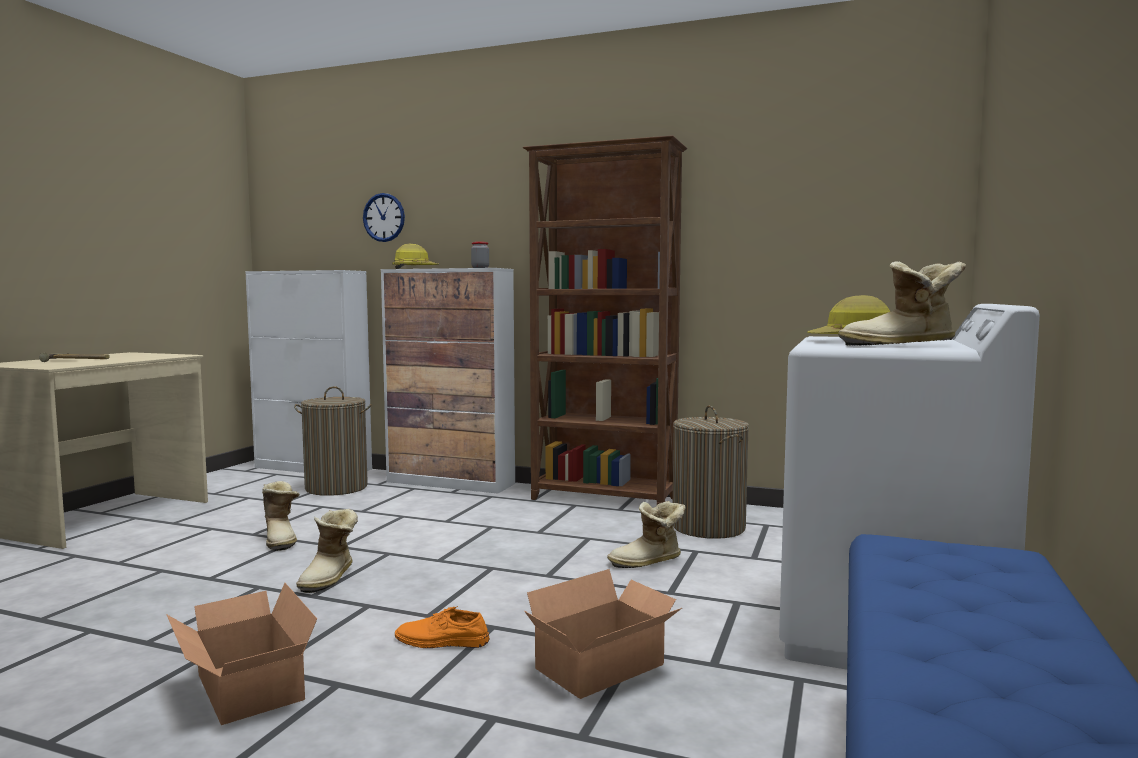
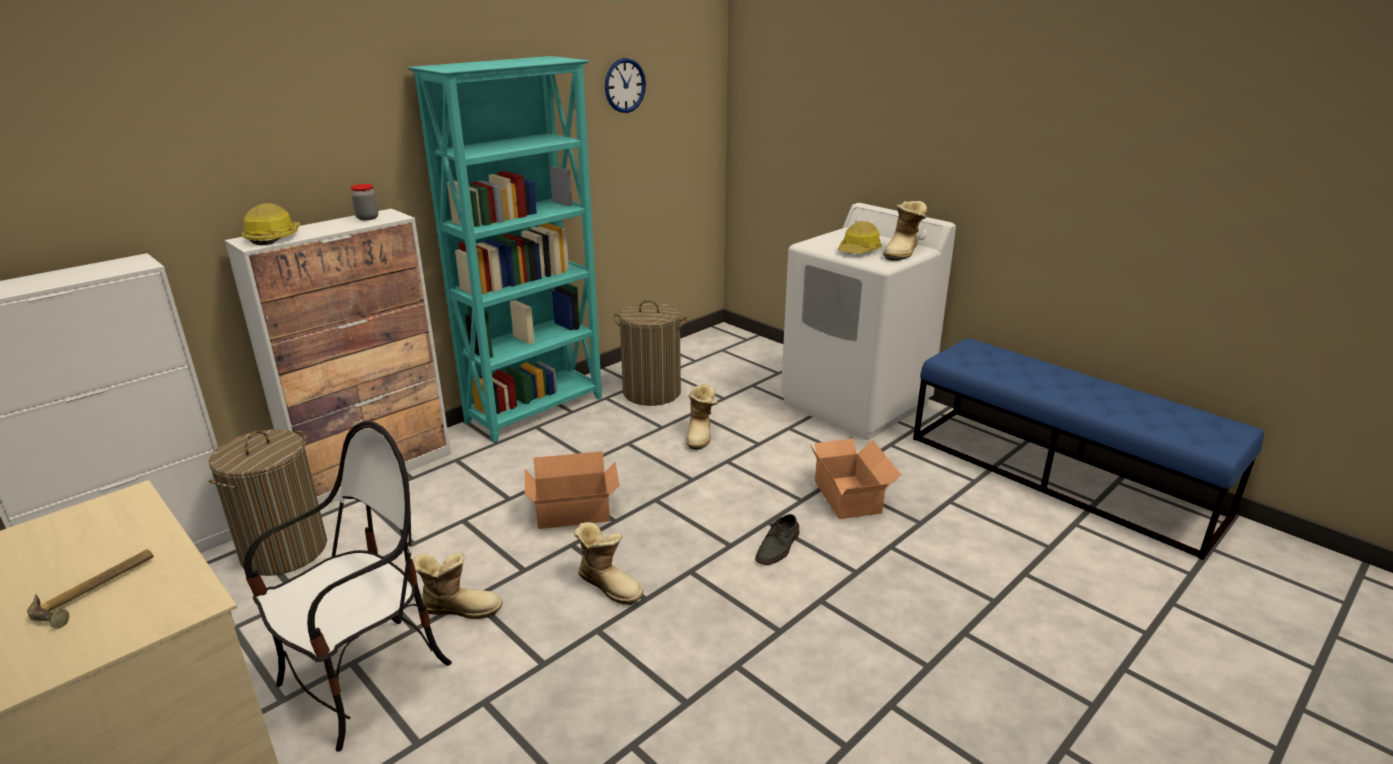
camera: 65 degrees left, 20 degrees up
cardboard box [167,583,317,725] -> cardboard box moved to [525,451,620,529]
wall clock [363,193,405,242] -> wall clock moved to [605,58,646,113]
orange shoe [395,606,490,648] -> grey shoe [755,514,799,565]
brown bookcase [522,135,687,505] -> turquoise bookcase [408,56,602,442]
none -> chair [244,421,452,752]

